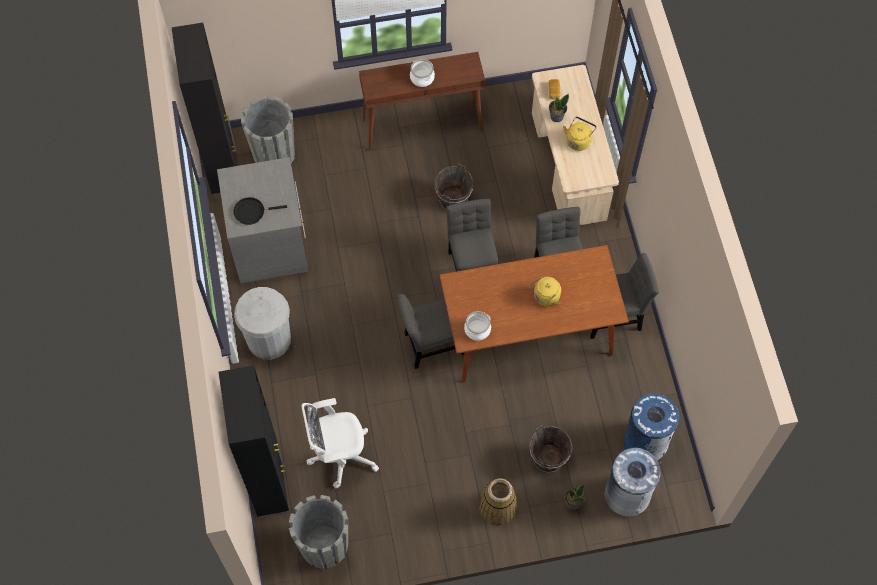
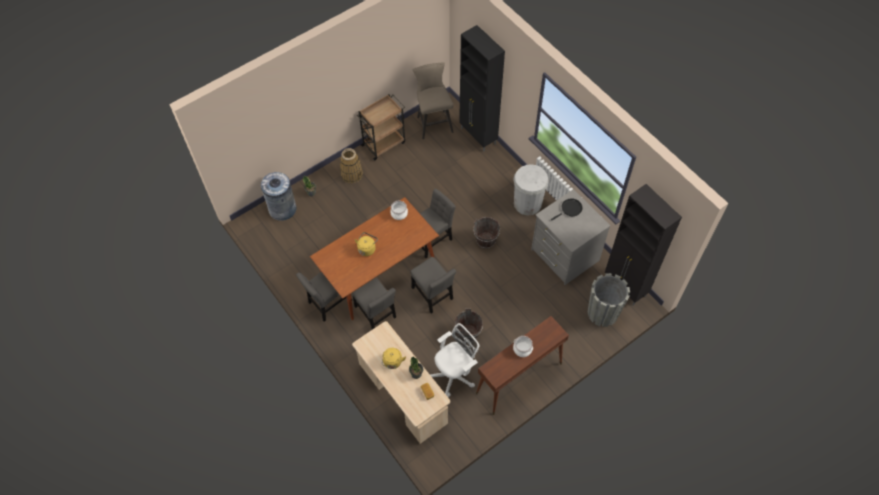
camera: 155 degrees right, 5 degrees down
grey planter [289,495,348,569] -> beige stool [413,62,454,139]
white office chair [302,398,379,488] -> white office chair moved to [430,323,479,397]
brown bucket [529,425,573,473] -> brown bucket moved to [473,217,500,249]
blue trash can [624,393,679,460] -> none
none -> brown cart [357,94,405,161]

